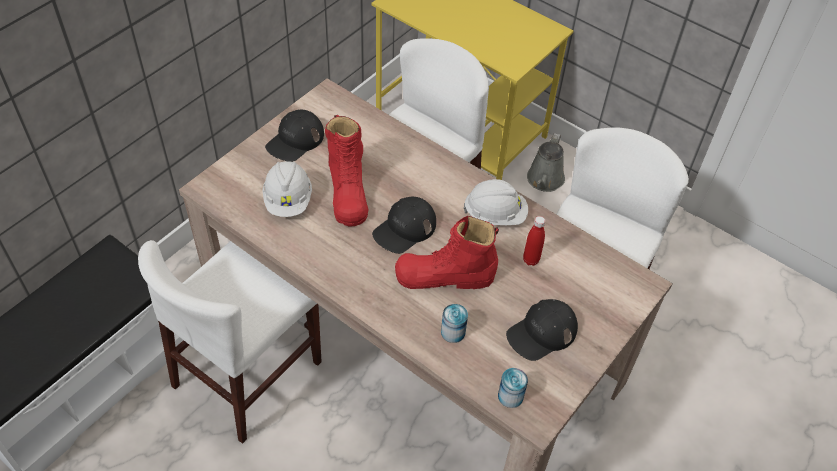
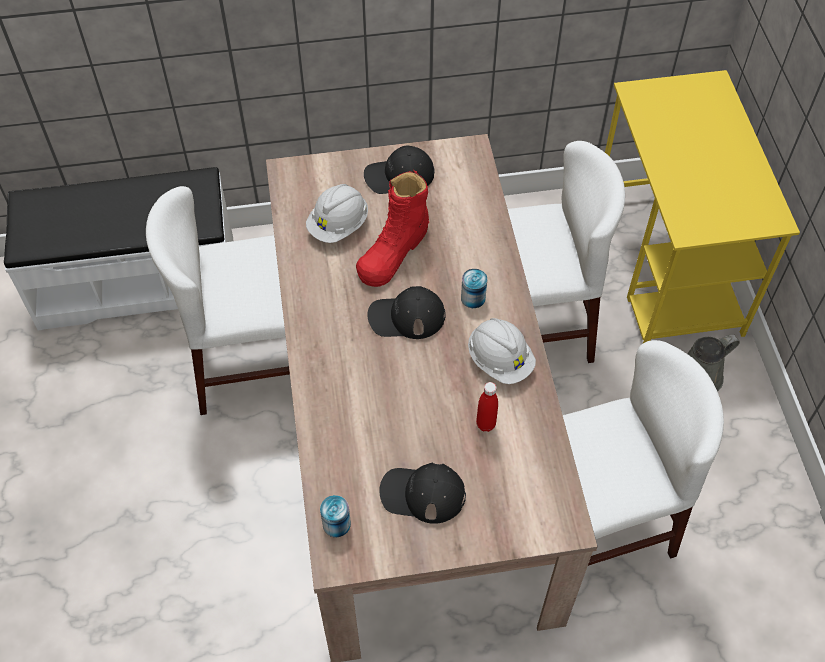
camera: 45 degrees right, 5 degrees up
red boot [395,216,499,289] -> none
can [441,304,468,343] -> can moved to [461,269,487,308]

